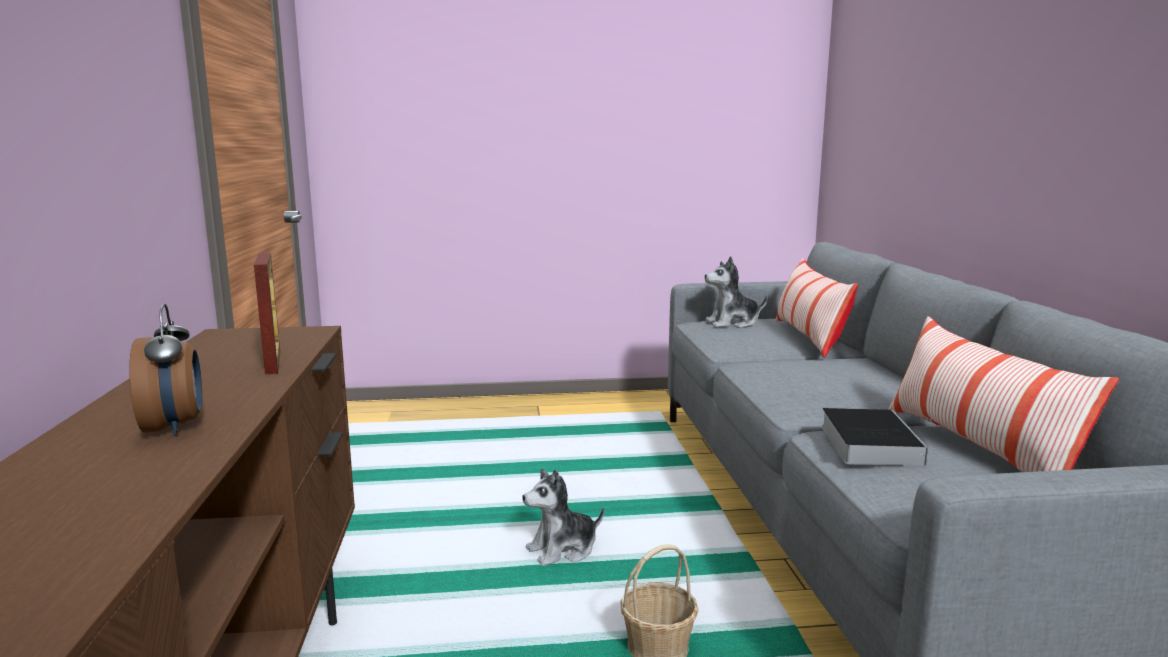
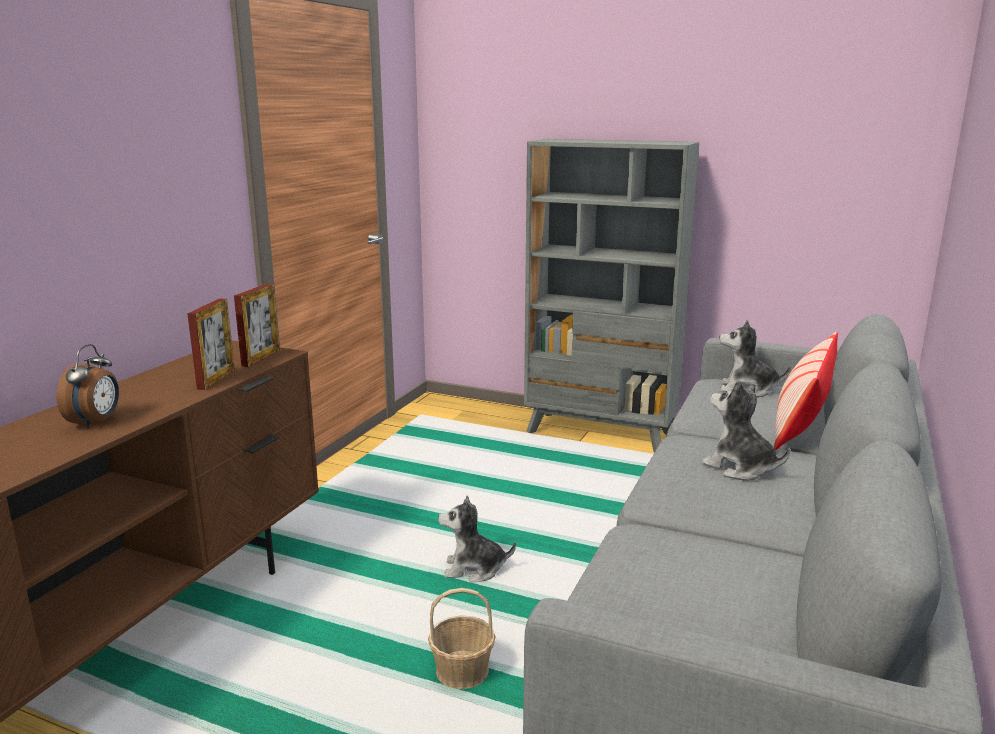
camera: 30 degrees right, 5 degrees up
book [821,408,928,466] -> none
pillow [888,316,1119,472] -> none
none -> picture frame [234,283,280,367]
none -> grey bookcase [524,139,699,453]
none -> plush toy [702,380,790,480]

